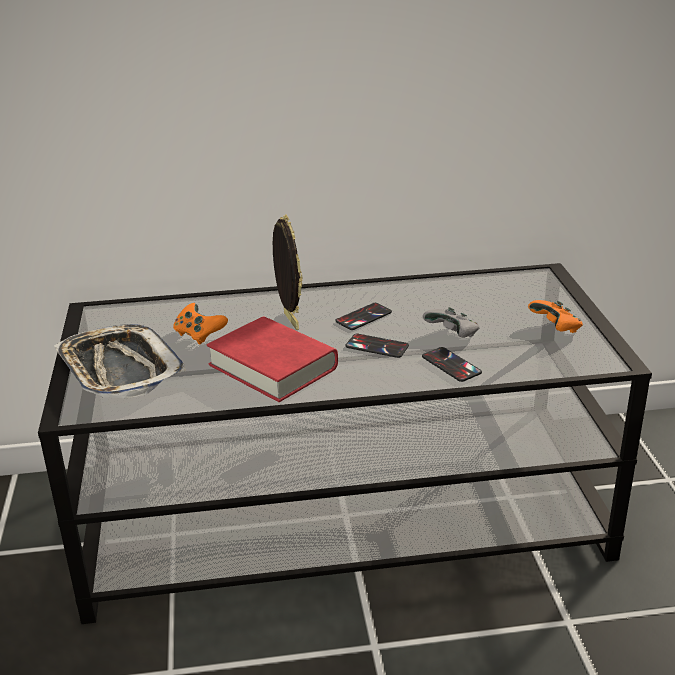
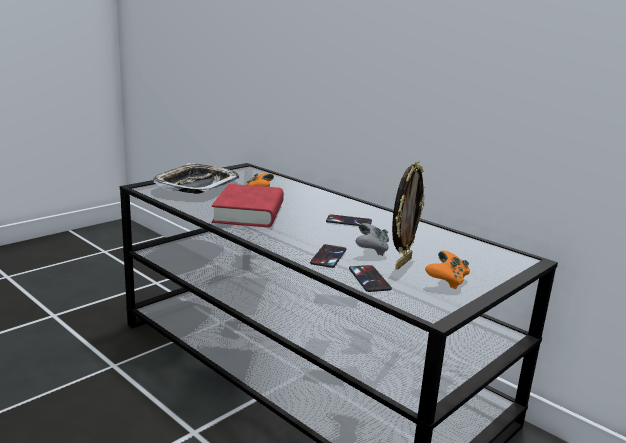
camera: 50 degrees right, 10 degrees down
picture frame [273,215,302,330] -> picture frame moved to [392,161,425,270]
phone [345,334,409,358] -> phone moved to [349,265,392,292]

